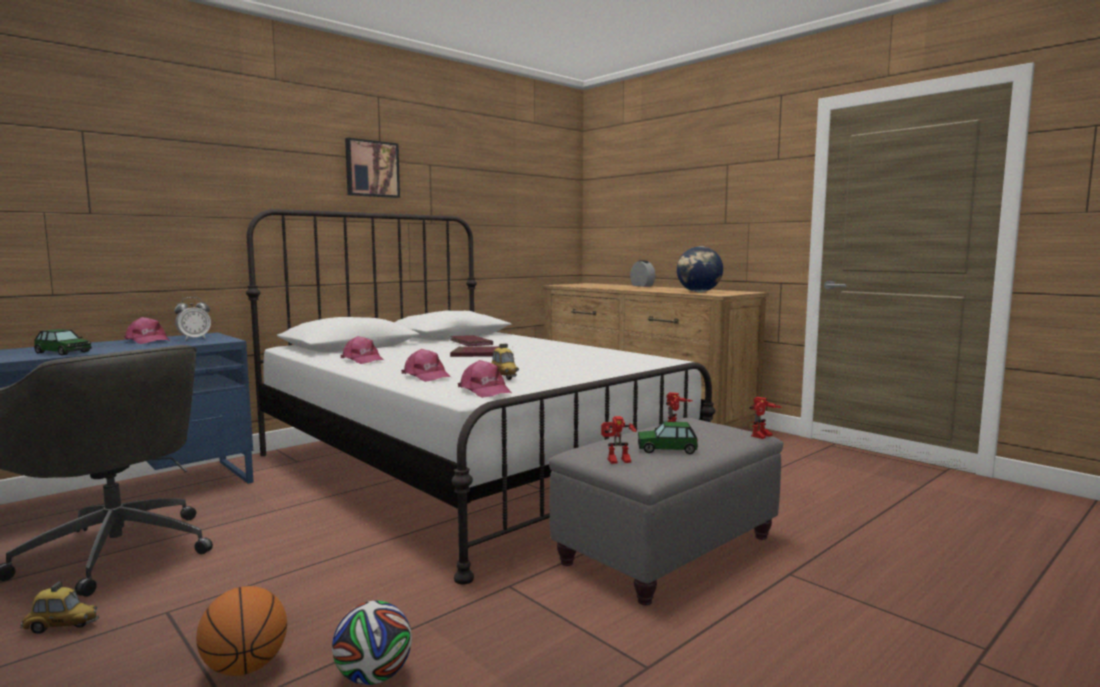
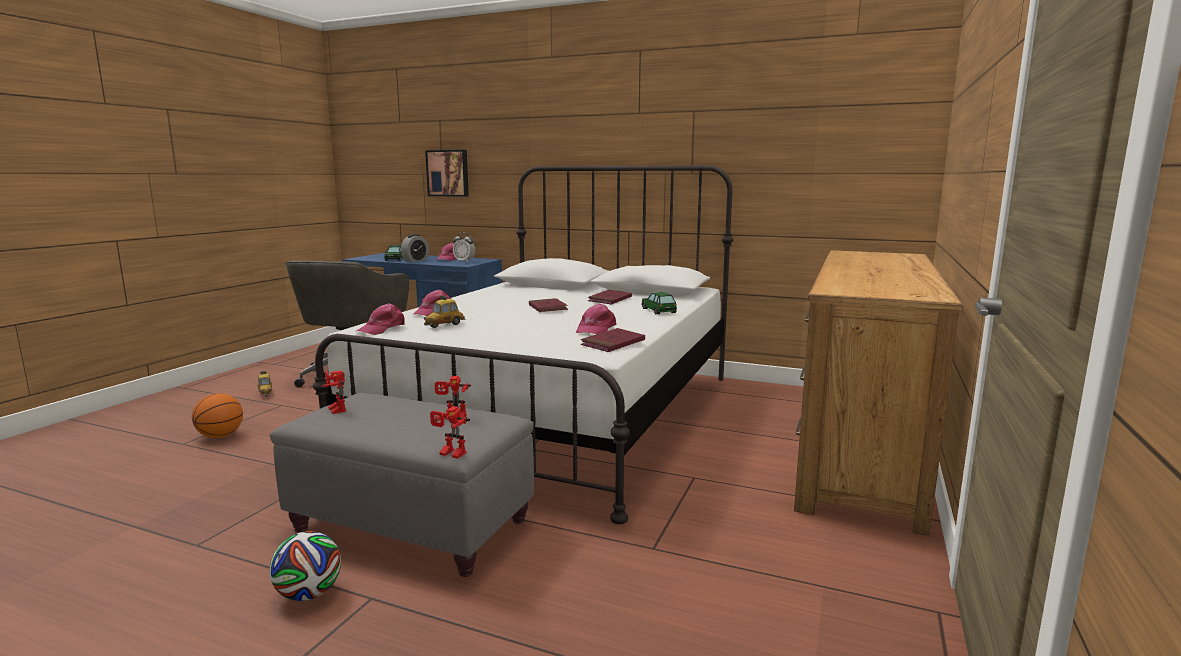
camera: 65 degrees right, 5 degrees up
football [332,601,412,685] -> football moved to [269,531,341,601]
pink cap [340,336,384,364] -> pink cap moved to [576,303,616,334]
picture [345,138,400,198] -> picture moved to [425,150,469,197]
alarm clock [630,260,655,287] -> alarm clock moved to [401,234,429,262]
toy car [638,422,698,454] -> toy car moved to [641,292,677,314]
globe [677,246,723,292] -> none
none -> red book [581,328,645,352]

